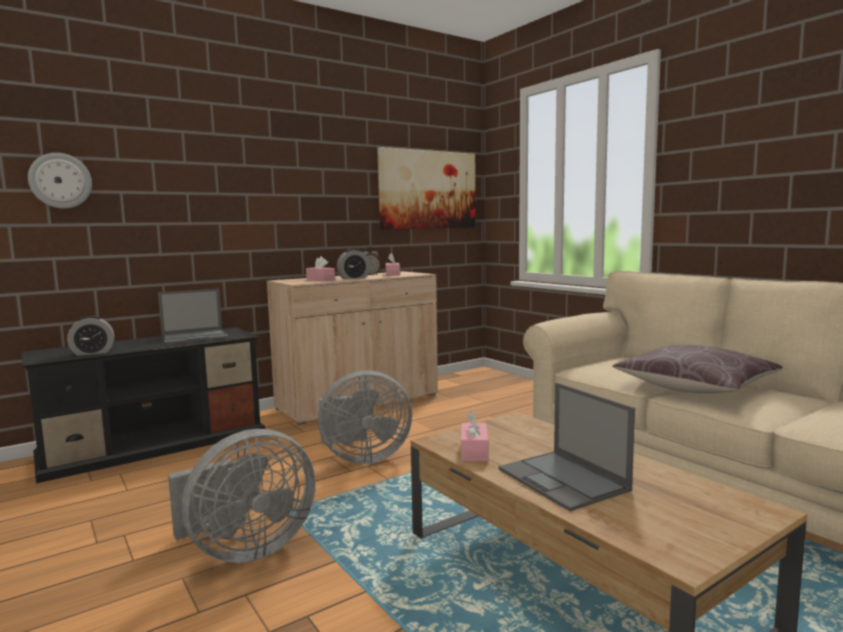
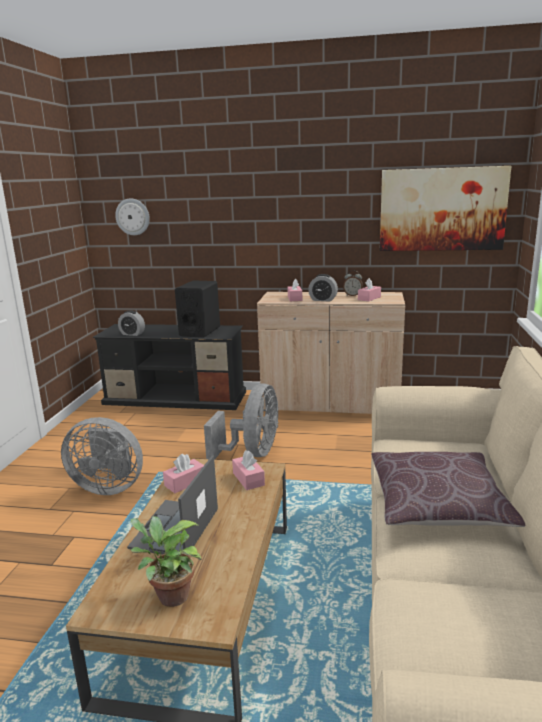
camera: 45 degrees right, 10 degrees up
laptop [158,289,229,344] -> black speaker [175,280,220,338]
grey fan [318,371,412,464] -> grey fan turned 105 degrees counterclockwise [204,383,279,460]
none -> potted plant [130,516,202,607]
none -> pink tissue box [232,450,265,490]

